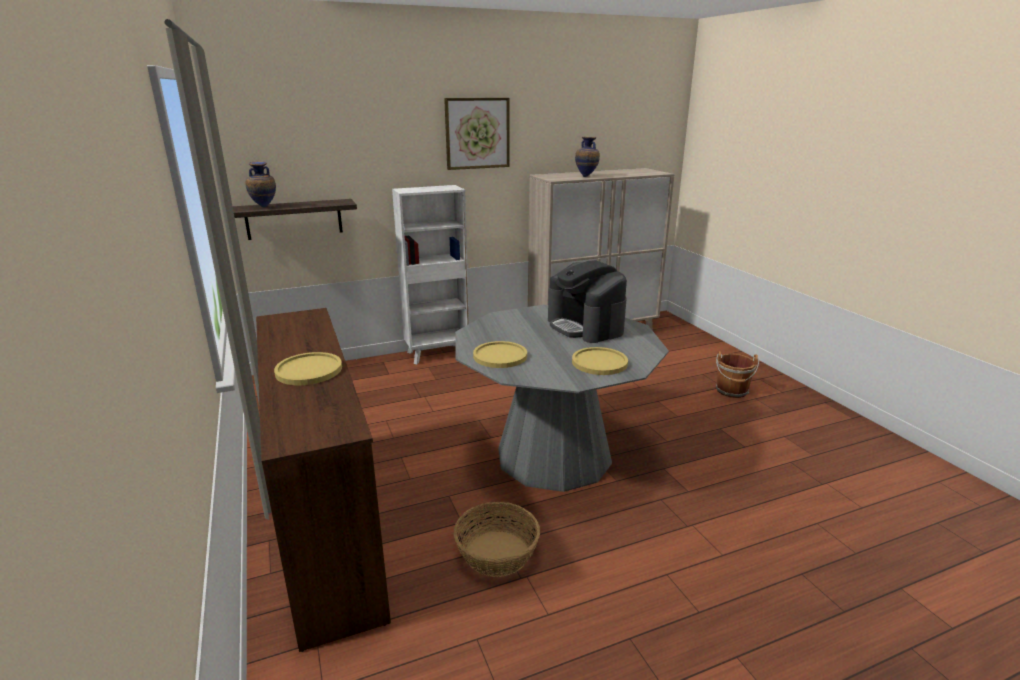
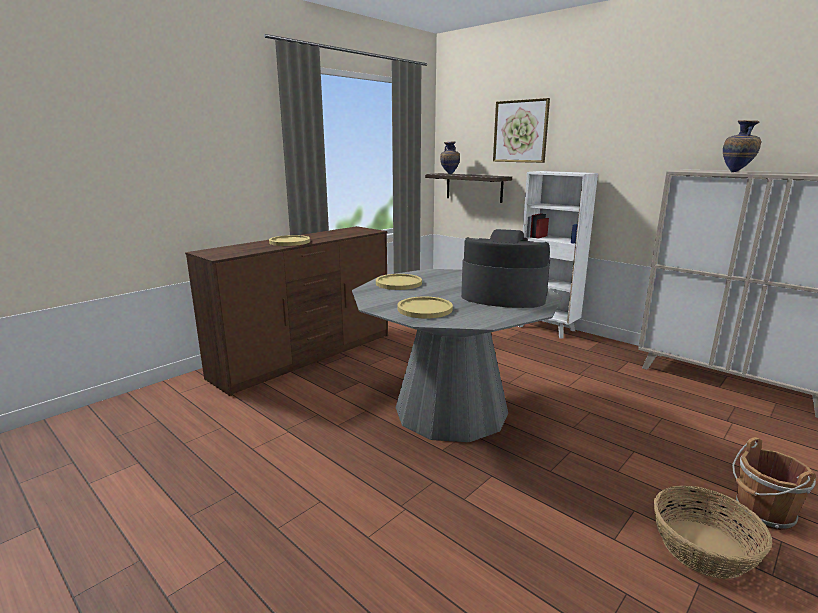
camera: 65 degrees right, 5 degrees down
picture [444,98,510,170] -> picture moved to [493,98,550,163]
basket [454,502,540,577] -> basket moved to [654,486,772,579]
coffee machine [548,260,627,343] -> coffee machine turned 75 degrees clockwise [461,229,550,308]

